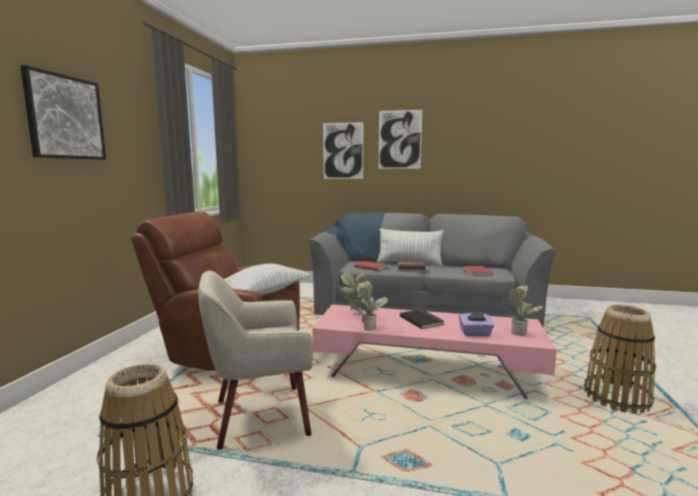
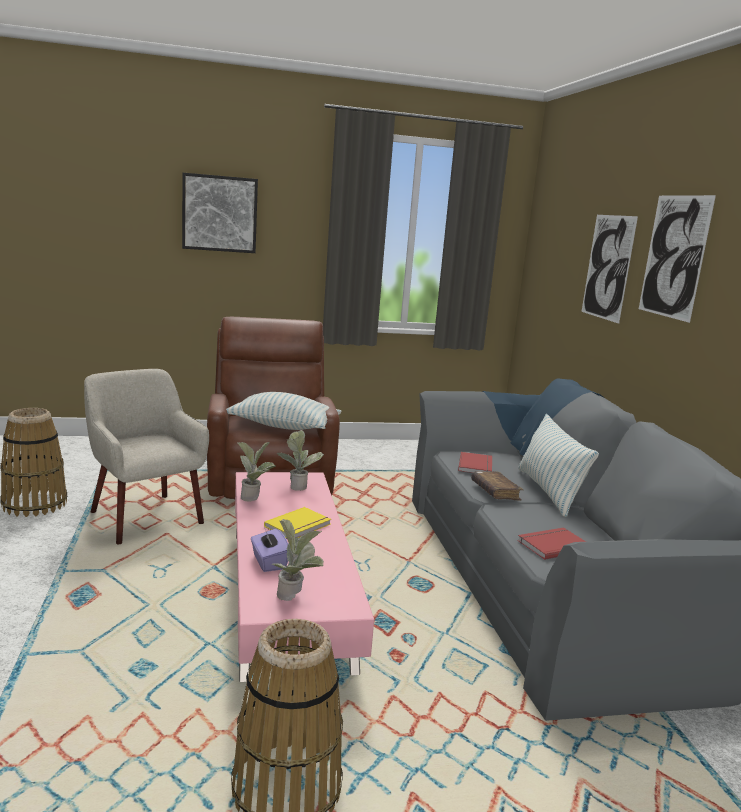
camera: 65 degrees right, 5 degrees up
black book [400,309,444,329] -> yellow book [264,507,331,539]

